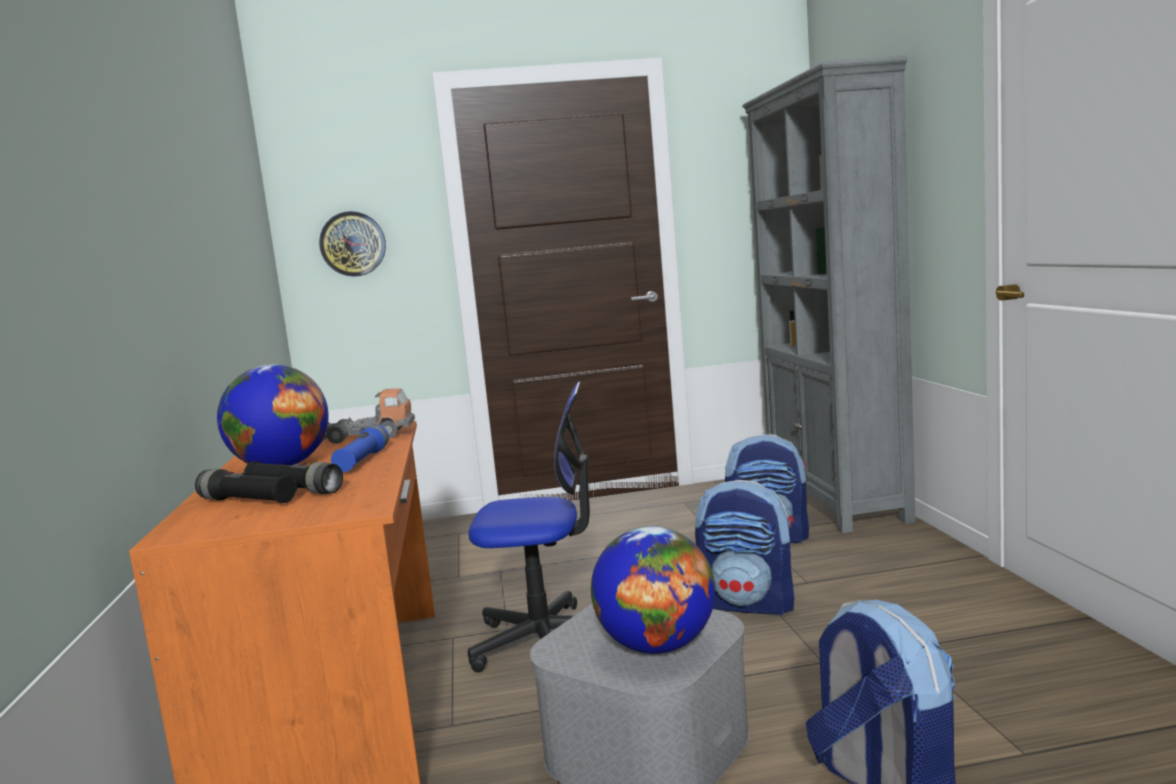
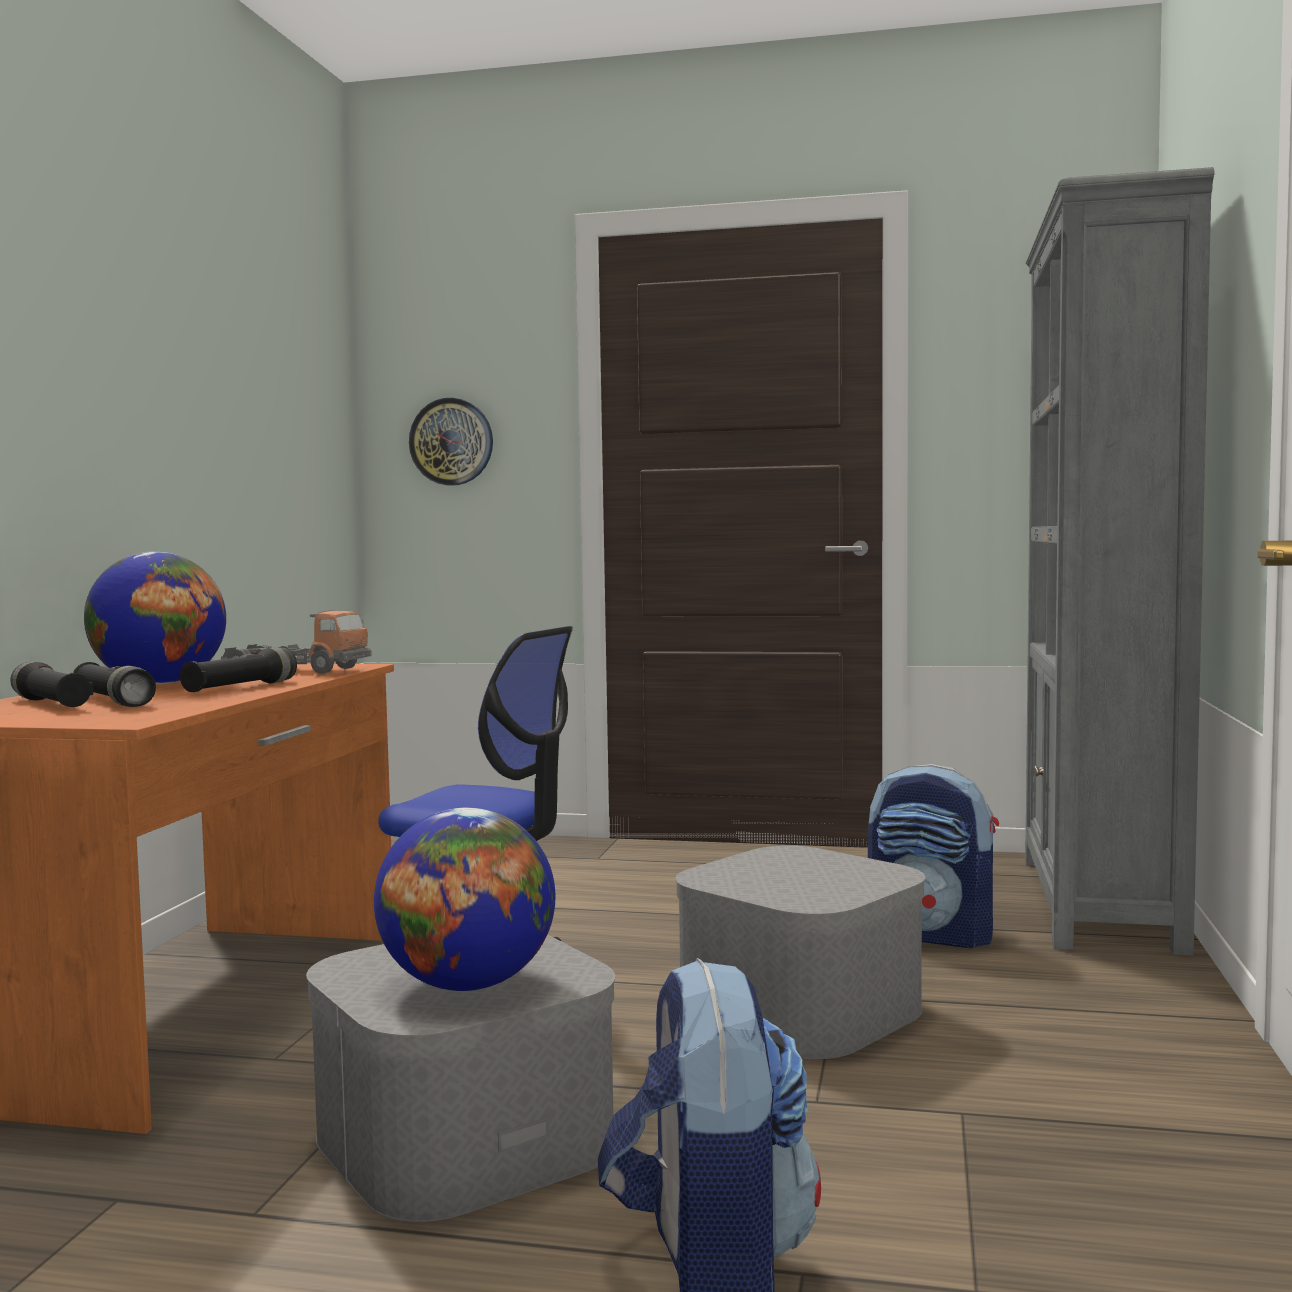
camera: 20 degrees right, 5 degrees down
blue flashlight [331,425,389,472] -> black flashlight [180,647,297,692]
backpack [695,480,794,616] -> grey storage box [675,846,925,1059]

